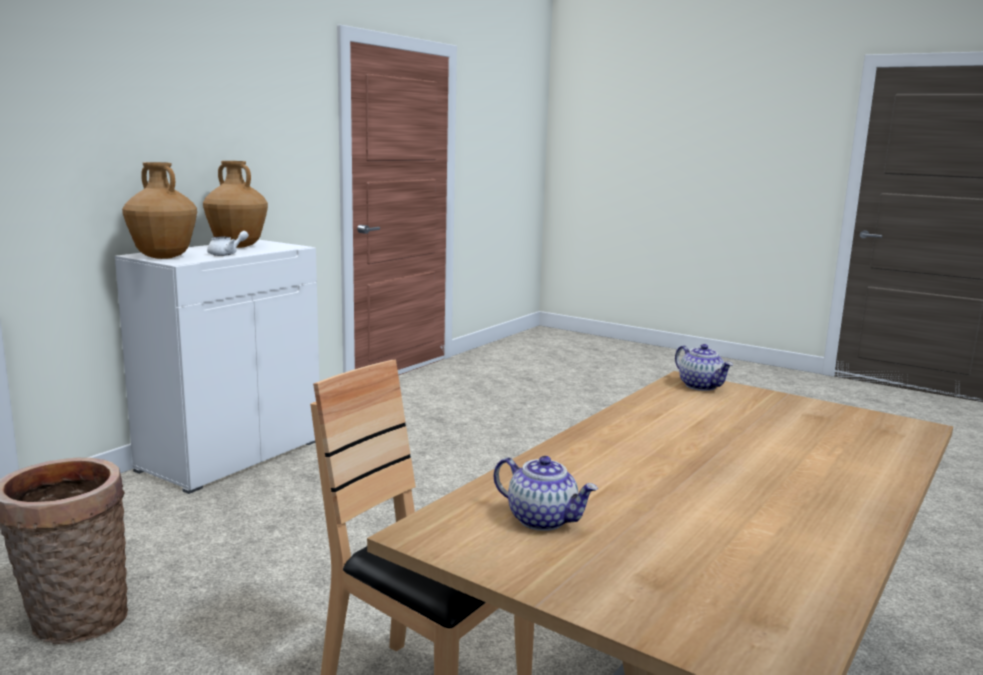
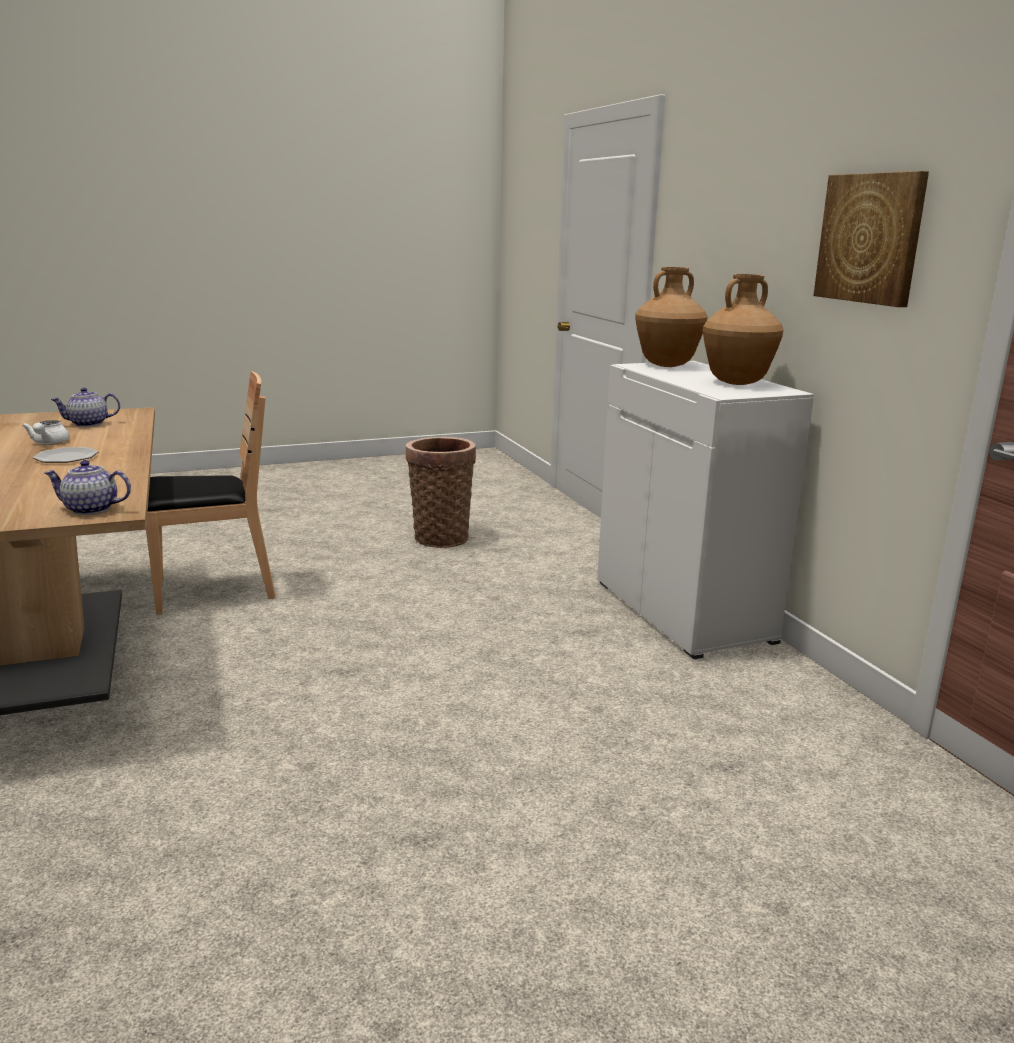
camera: 125 degrees right, 5 degrees up
white teapot [207,231,249,256] -> white teapot moved to [22,420,70,445]
none -> plate [33,447,98,463]
none -> picture [813,171,929,307]

